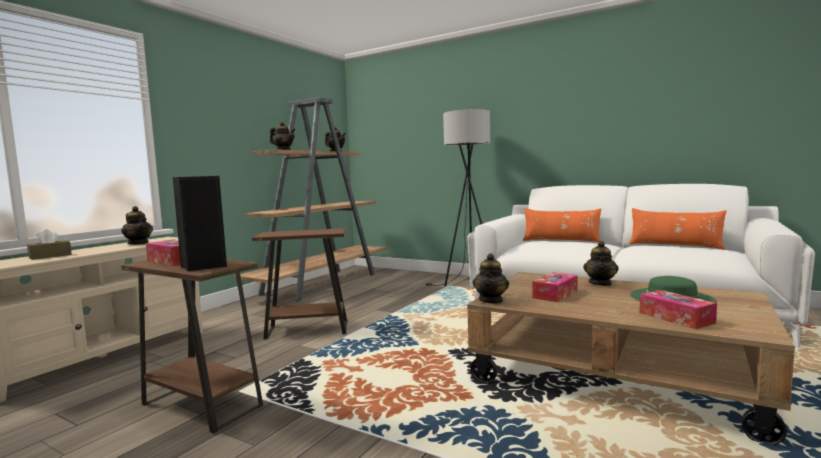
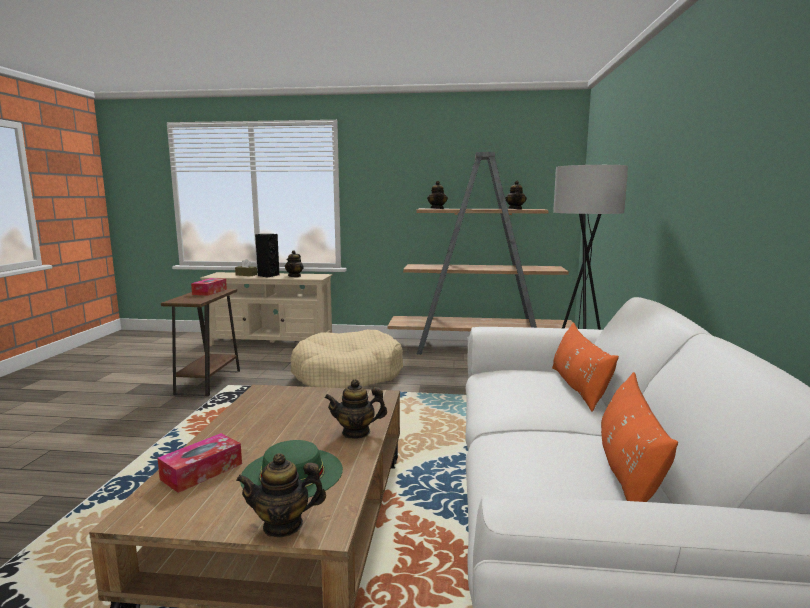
camera: 65 degrees right, 5 degrees up
black speaker [173,176,227,271] -> black speaker moved to [255,234,279,278]
brown side table [252,228,348,340] -> beige dog bed [290,329,403,388]
teapot [473,253,509,304] -> teapot moved to [236,453,326,538]
tissue box [532,272,578,302] -> none

